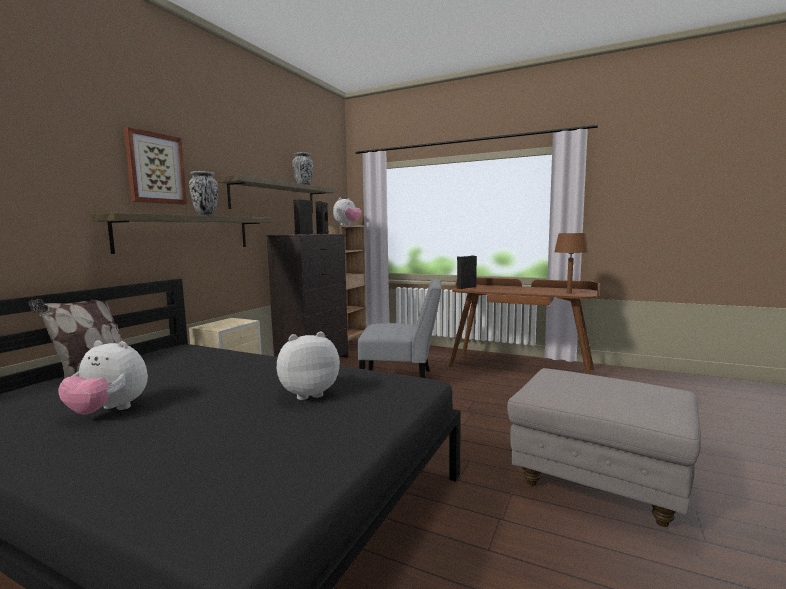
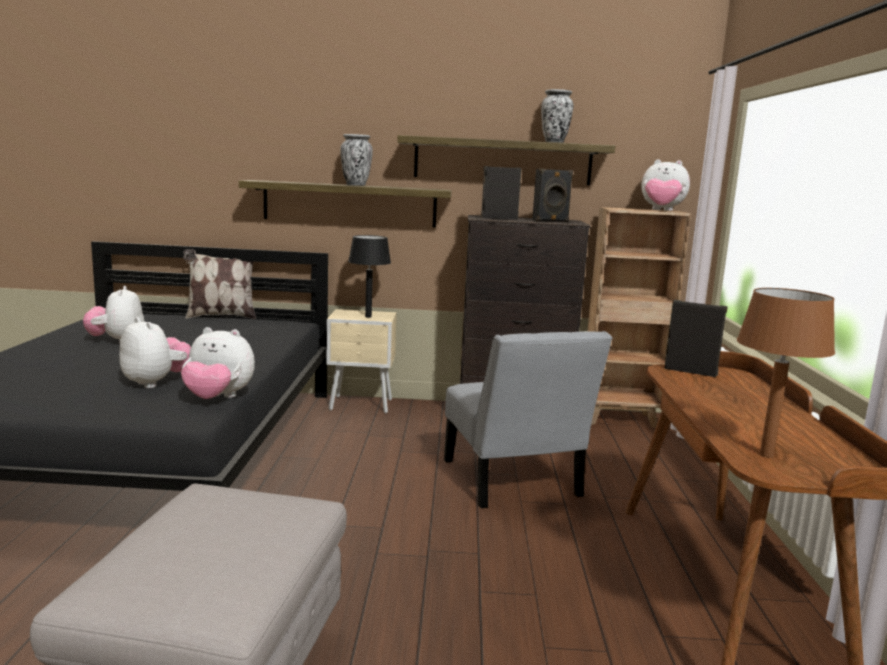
camera: 65 degrees right, 5 degrees up
picture [124,127,187,204] -> none
none -> plush toy [181,327,255,399]
none -> black table lamp [348,235,391,318]

